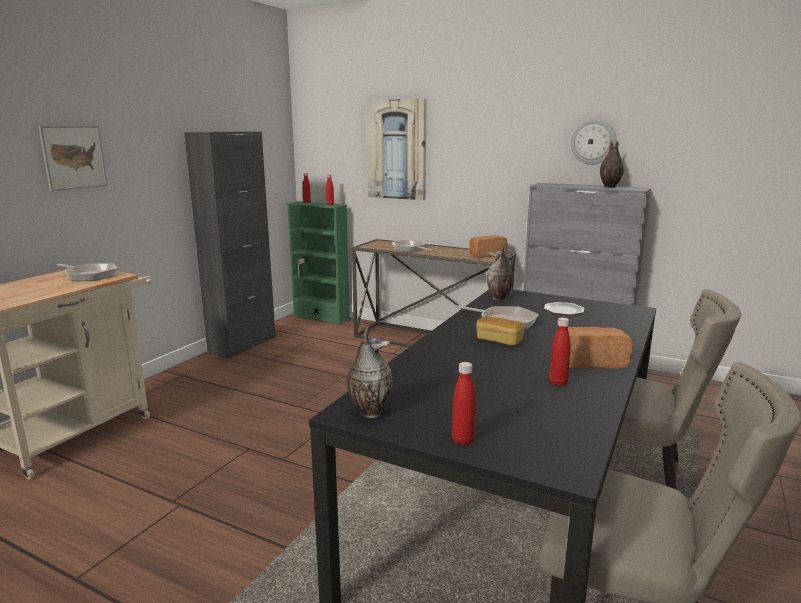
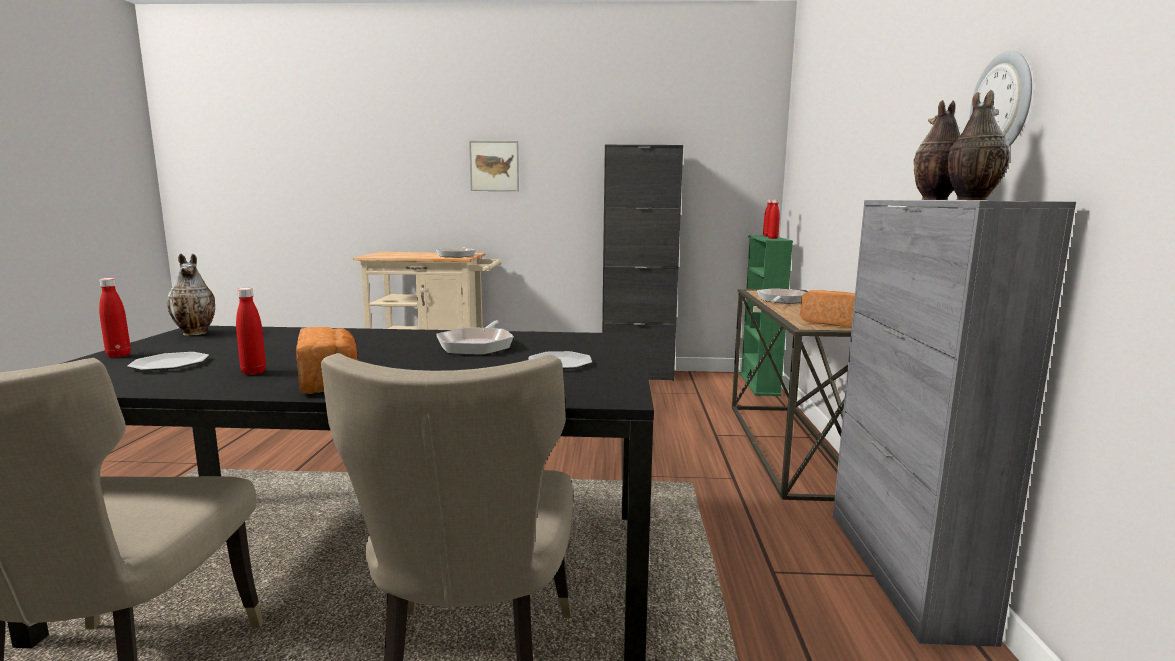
camera: 65 degrees right, 5 degrees down
picture [367,99,427,200] -> none
bread [476,316,525,345] -> none
vase [486,245,514,301] -> vase moved to [914,100,960,200]
none -> plate [127,352,209,371]

